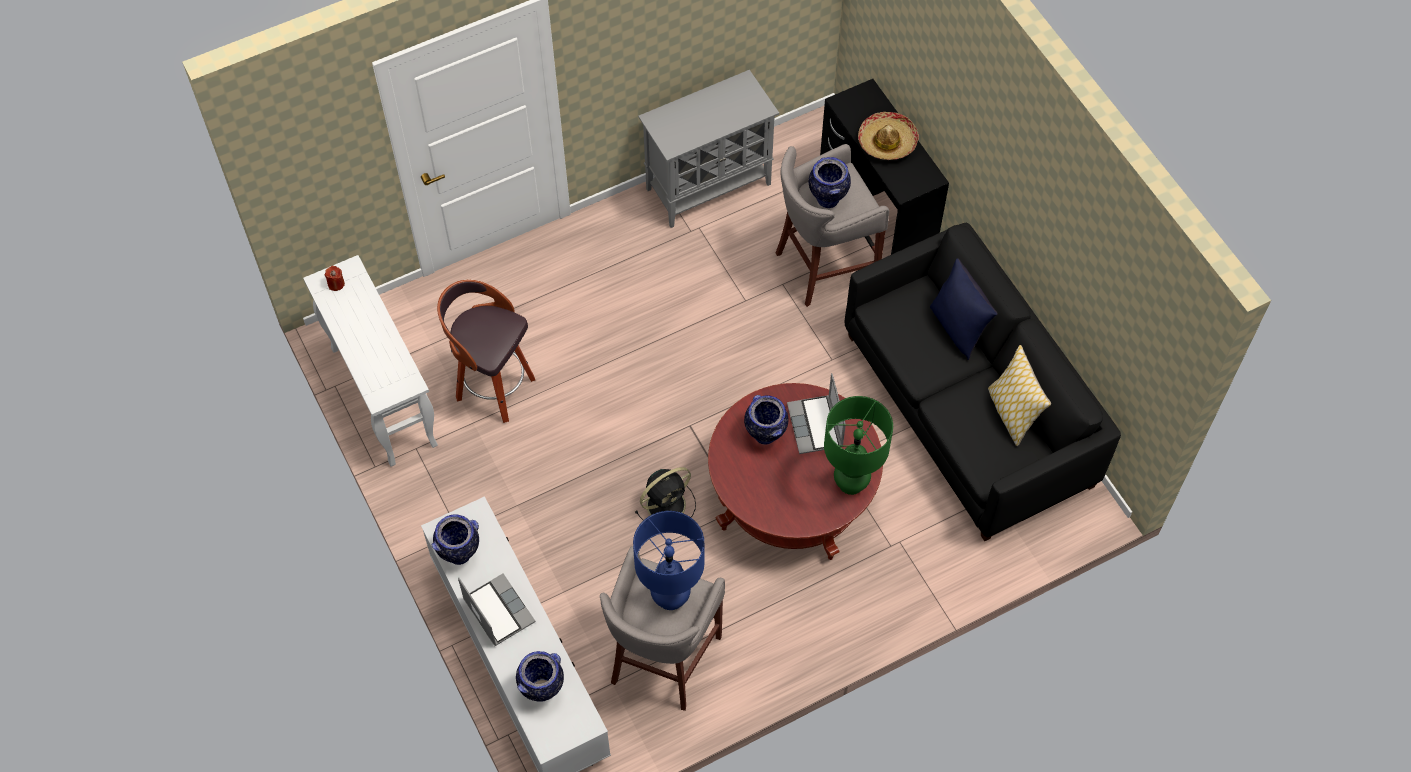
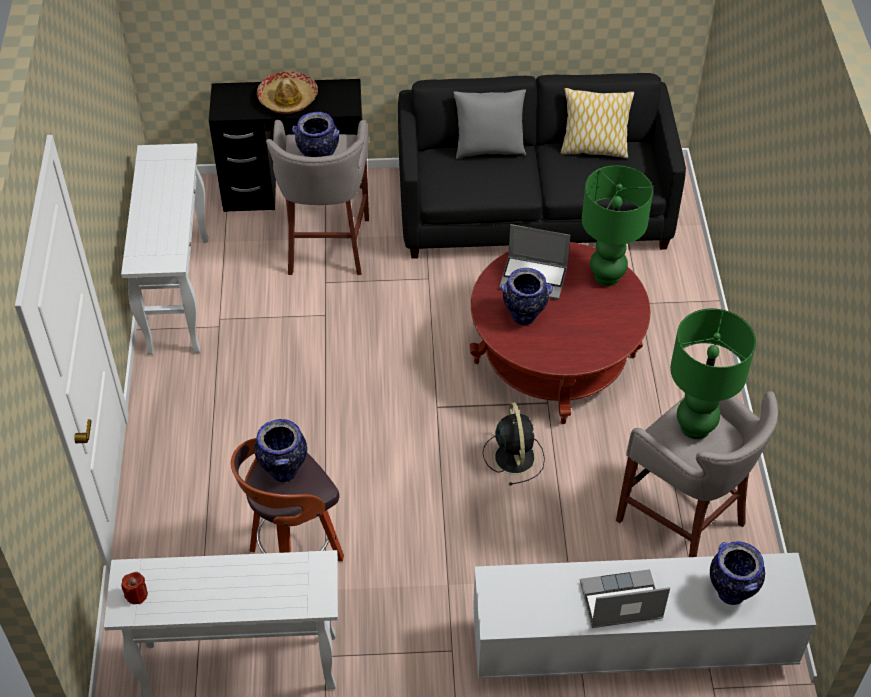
camera: 65 degrees left, 10 degrees down
vase [431,515,479,565] -> vase moved to [255,419,307,482]
blue table lamp [633,511,704,610] -> green table lamp [670,308,756,439]
grey cabinet [638,70,779,228] -> white console table [121,143,208,355]
blue pillow [930,258,998,360] -> grey pillow [453,89,526,159]

